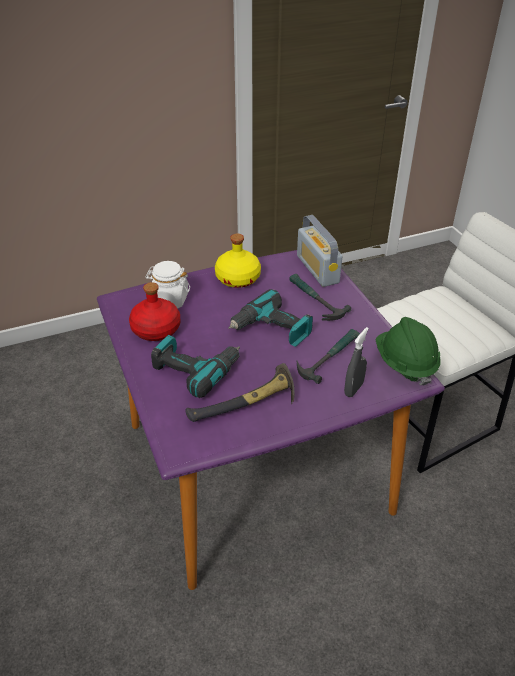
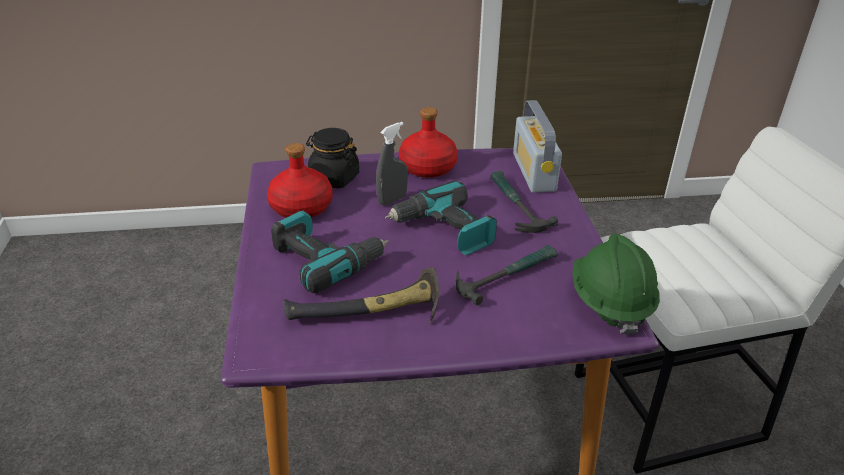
camera: 15 degrees right, 5 degrees down
white jar [145,261,190,308] -> black jar [306,128,359,188]
yellow bottle [215,234,261,288] -> red bottle [399,107,458,178]
grey spray bottle [344,327,369,397] -> grey spray bottle moved to [376,122,408,206]

